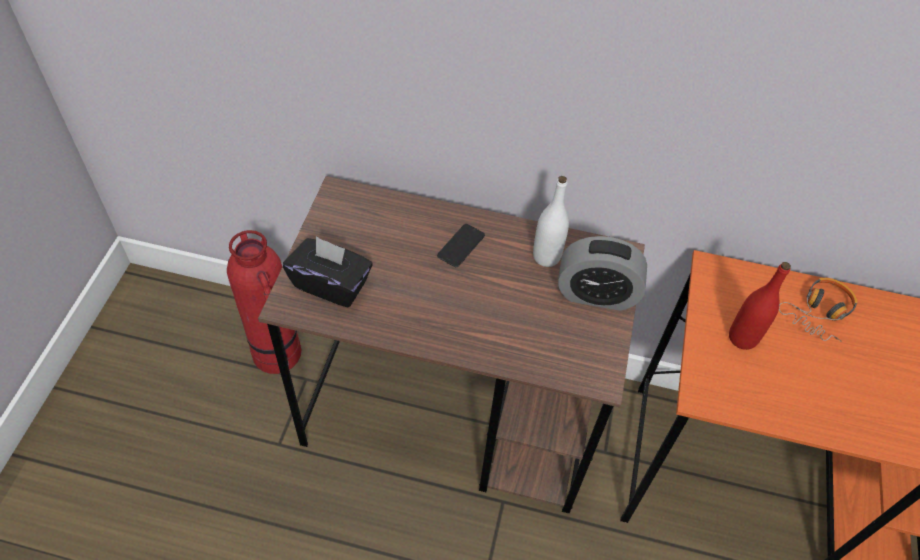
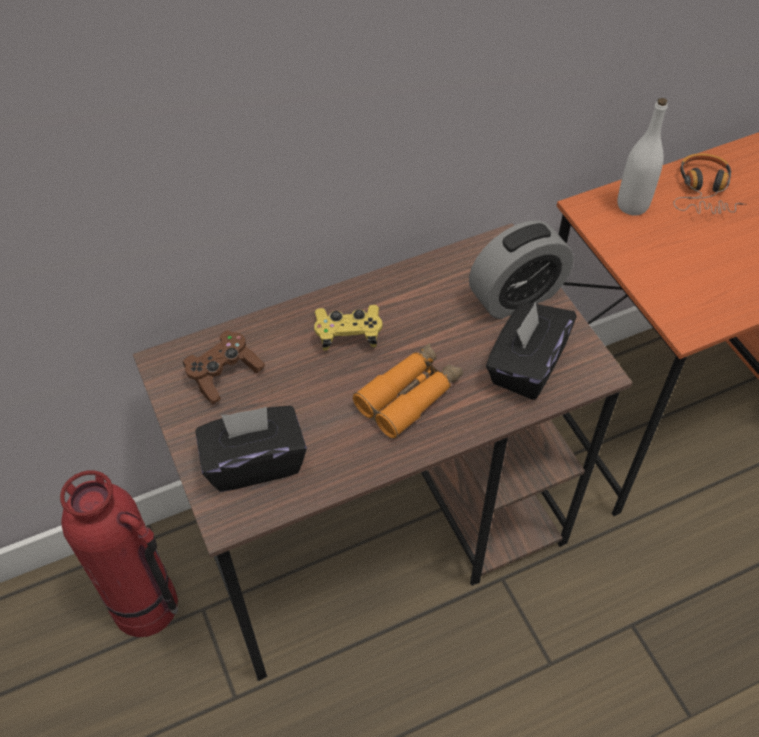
camera: 35 degrees left, 0 degrees up
phone [437,224,485,267] -> yellow game controller [314,305,382,351]
white bottle [533,176,569,267] -> white bottle moved to [617,98,667,215]
red bottle [729,262,791,350] -> none
none -> brown game controller [183,330,265,404]
none -> orange binoculars [353,343,463,438]
none -> black tissue box [486,302,577,400]

